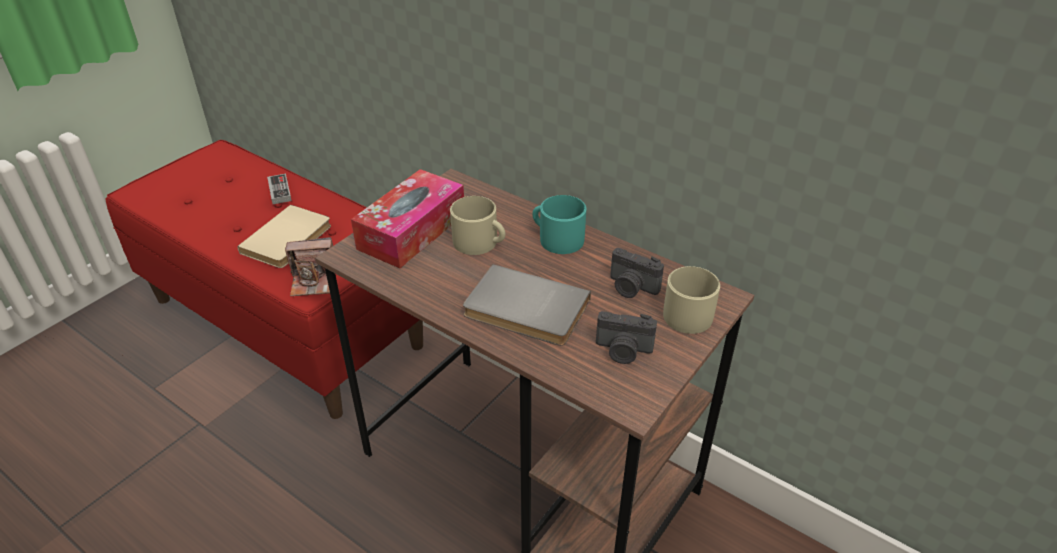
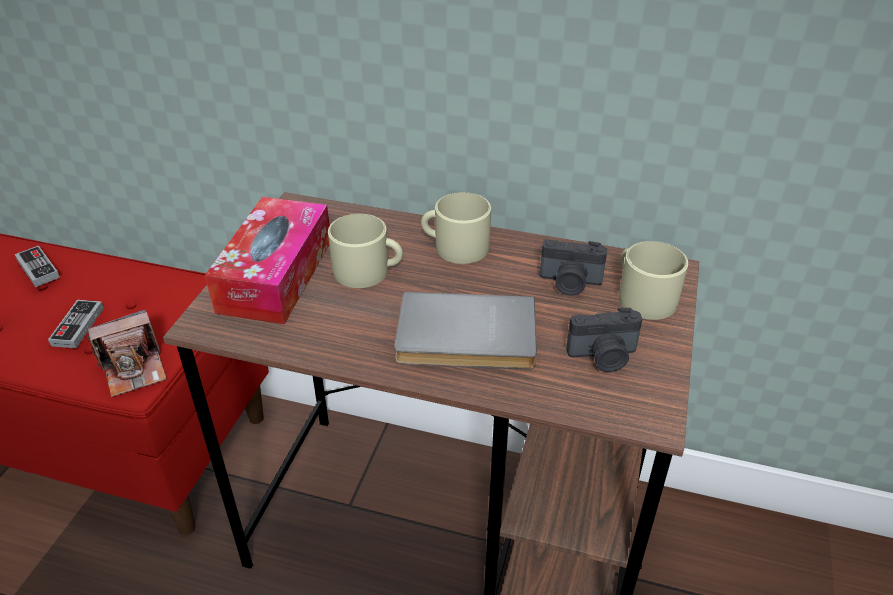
camera: 20 degrees left, 0 degrees up
beige book [237,205,331,268] -> game controller [48,300,104,348]
turquoise mug [532,195,586,254] -> beige mug [421,192,491,264]

